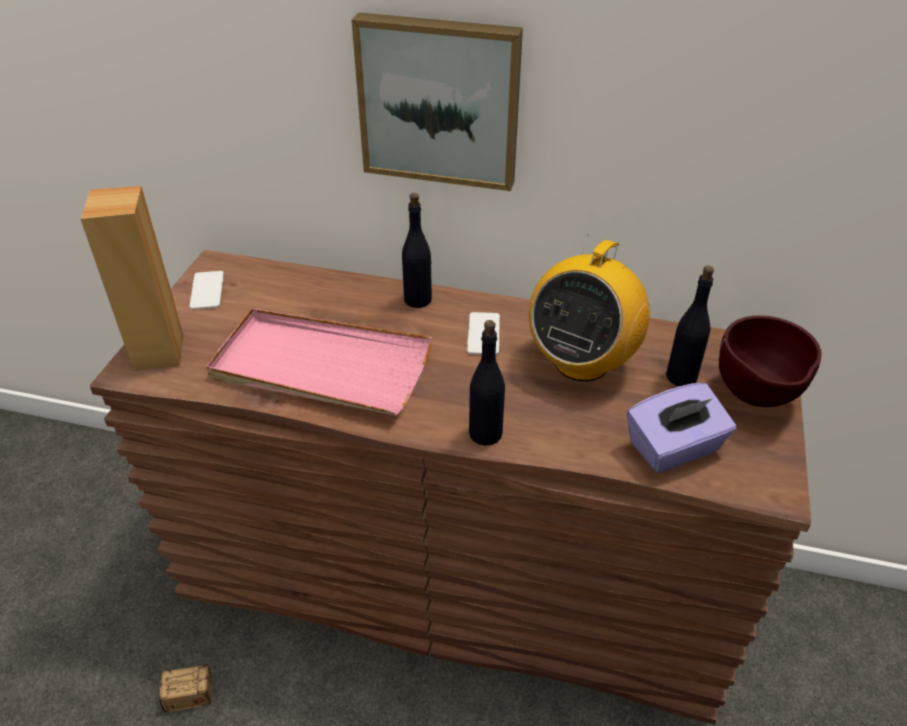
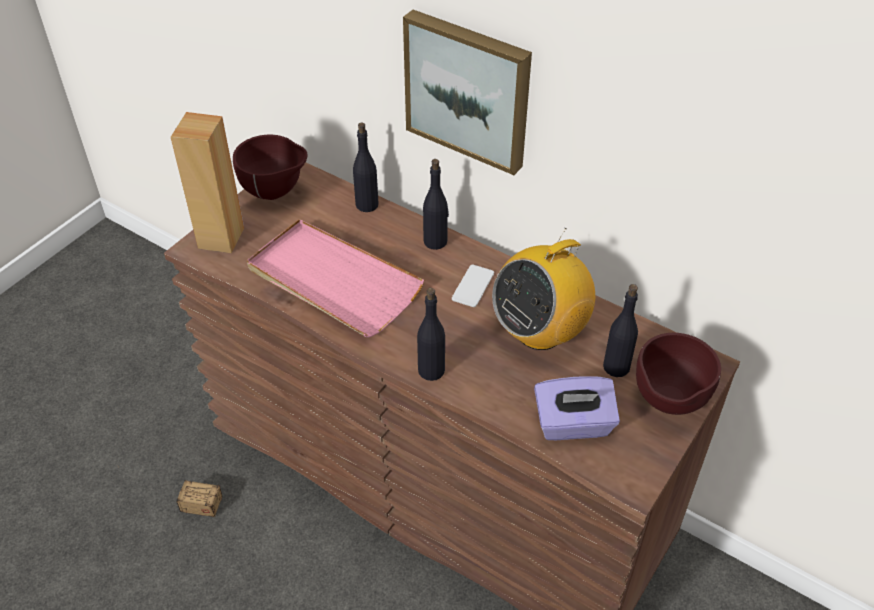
camera: 20 degrees right, 5 degrees up
phone [189,271,224,310] -> brown bowl [233,135,308,200]
none -> black bottle [353,122,379,212]

